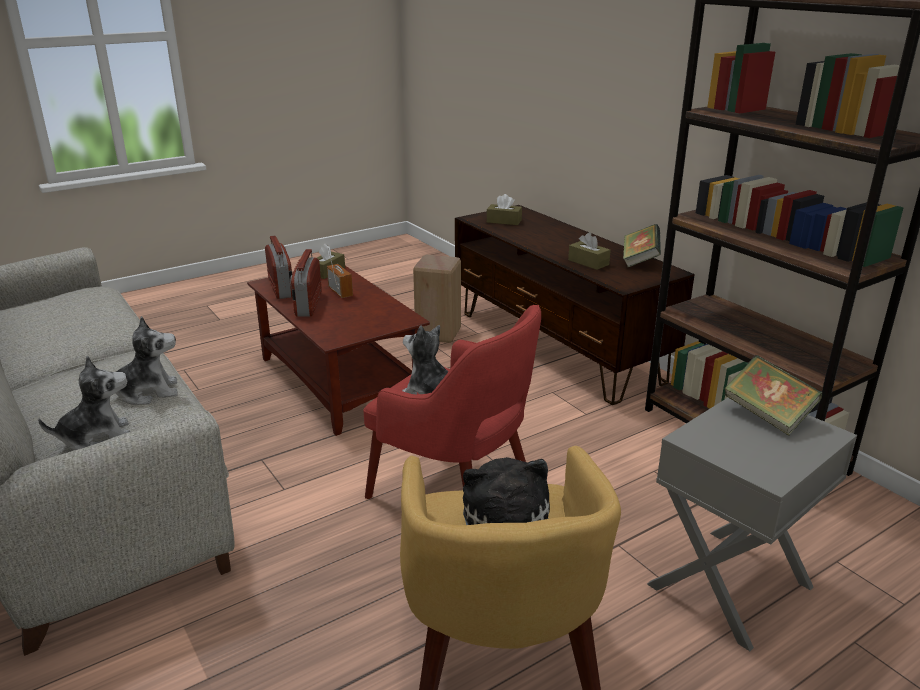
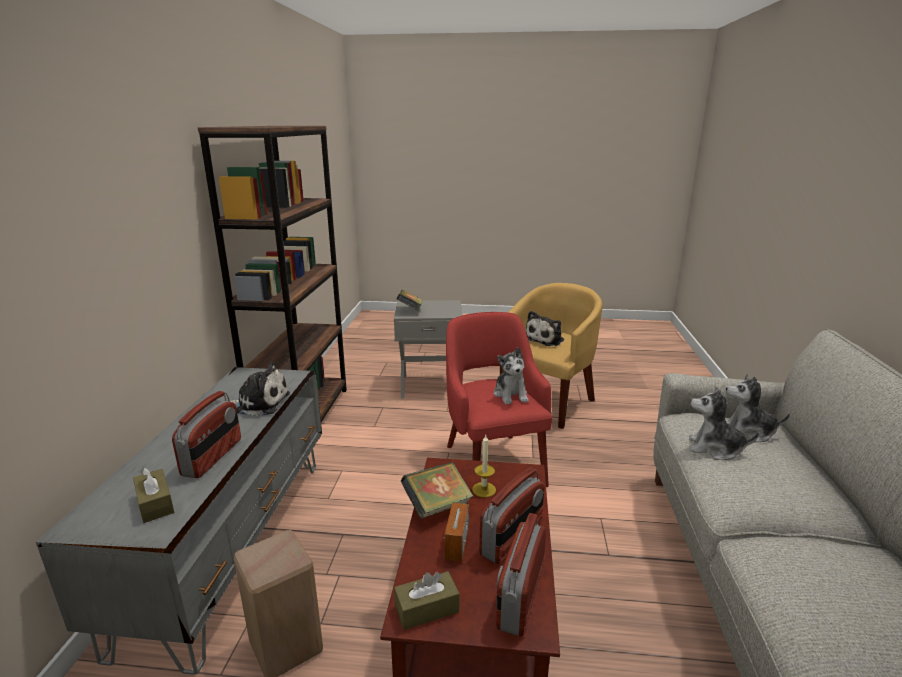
camera: 140 degrees left, 5 degrees down
brown tv stand [455,205,695,405] -> grey tv stand [36,367,322,675]
brown tissue box [568,232,611,270] -> plush toy [231,362,290,416]
book [623,224,661,267] -> book moved to [401,462,473,519]
none -> radio [172,391,241,478]
none -> candle [472,435,496,498]

